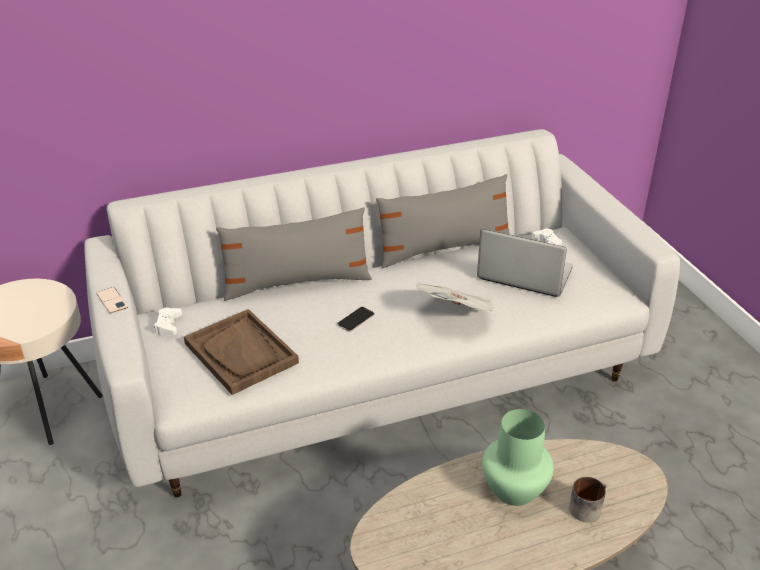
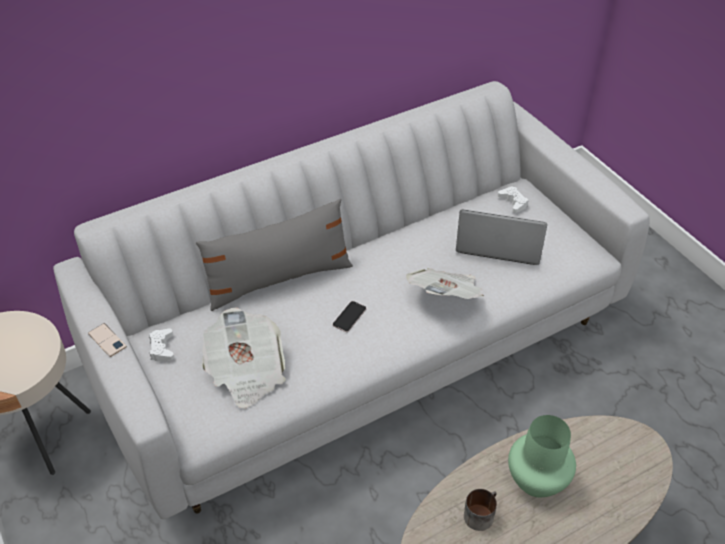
camera: 10 degrees left, 10 degrees up
brown tray [184,309,299,395] -> newspaper [202,307,285,409]
grey pillow [376,174,509,268] -> none
mug [569,477,606,522] -> mug moved to [464,489,497,531]

